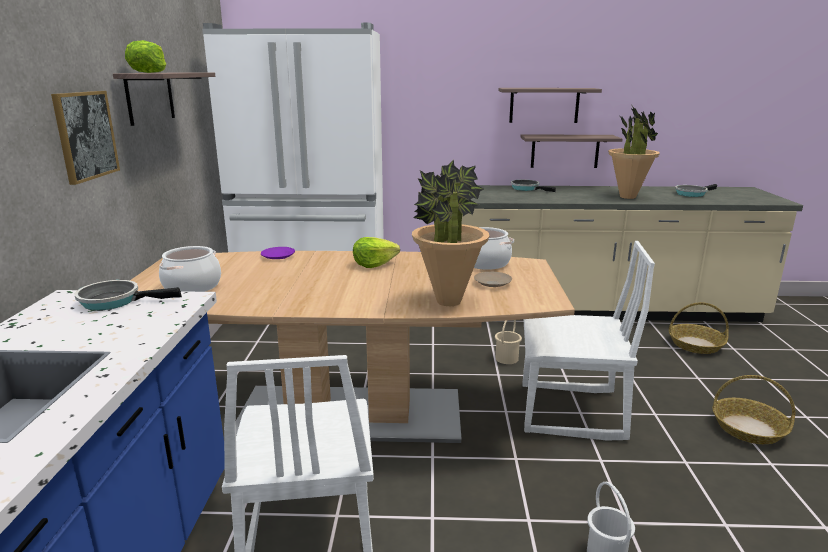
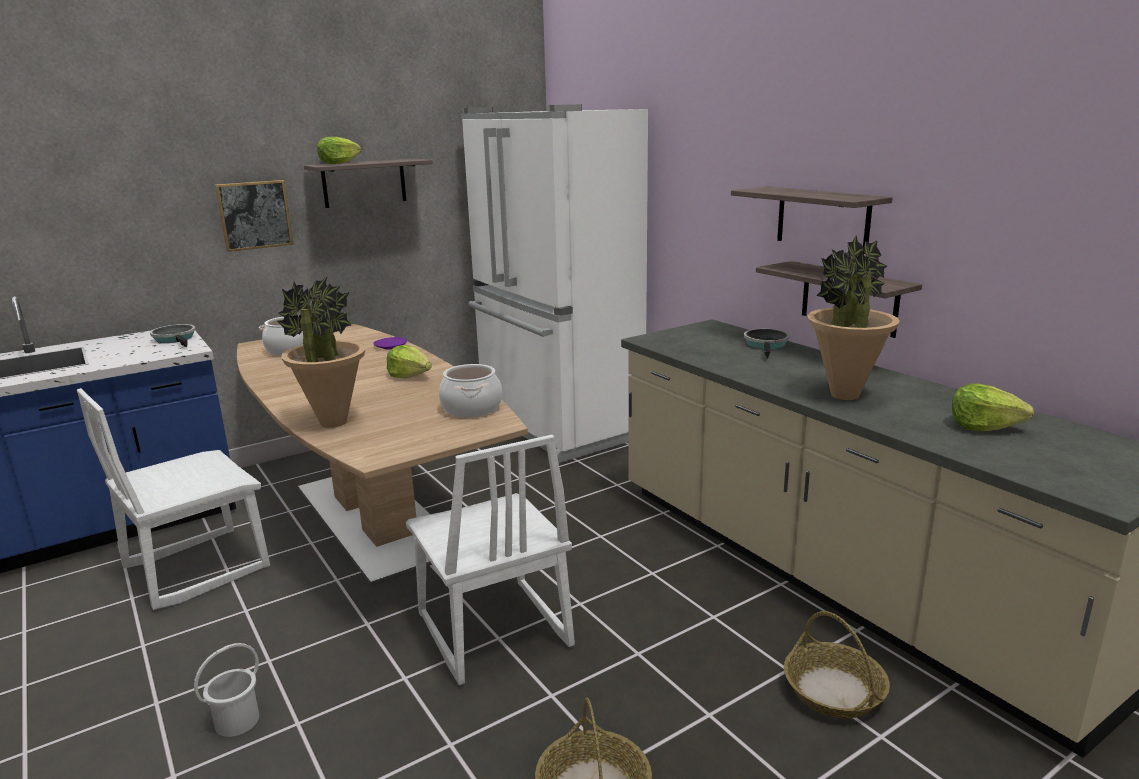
camera: 55 degrees right, 0 degrees up
beige plate [474,272,512,287] -> none
beige bucket [495,320,522,364] -> none
frying pan [675,184,717,197] -> lettuce [952,383,1034,431]

